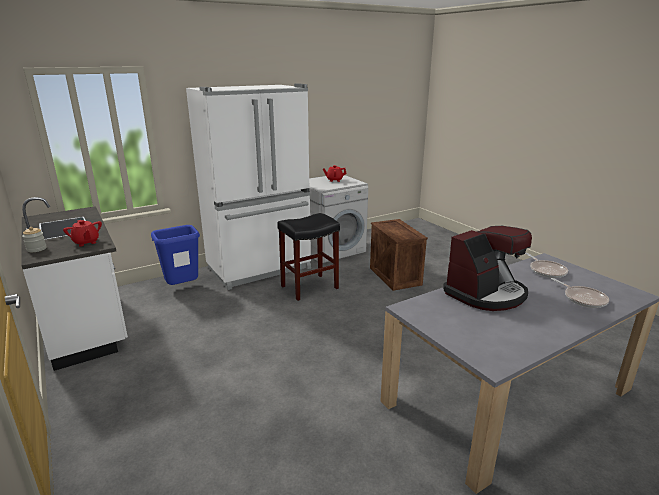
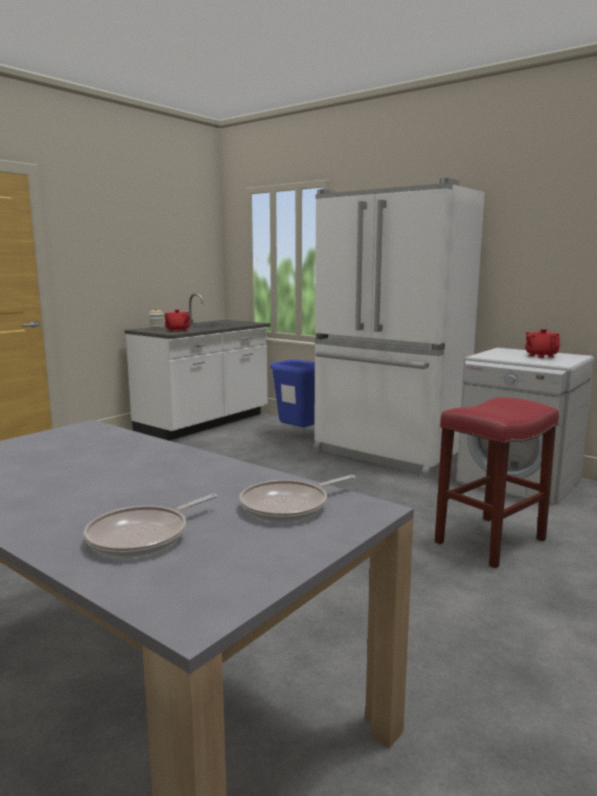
camera: 70 degrees right, 10 degrees down
black stool [277,213,340,301] -> none
crate [370,219,428,291] -> red stool [435,397,559,568]
coffee machine [443,226,532,311] -> none

